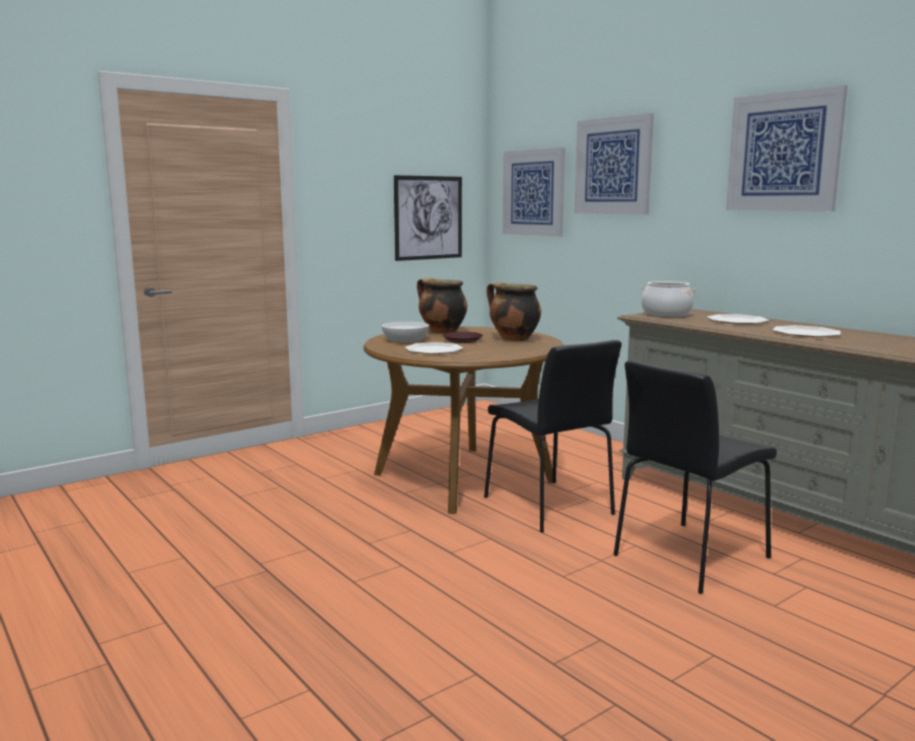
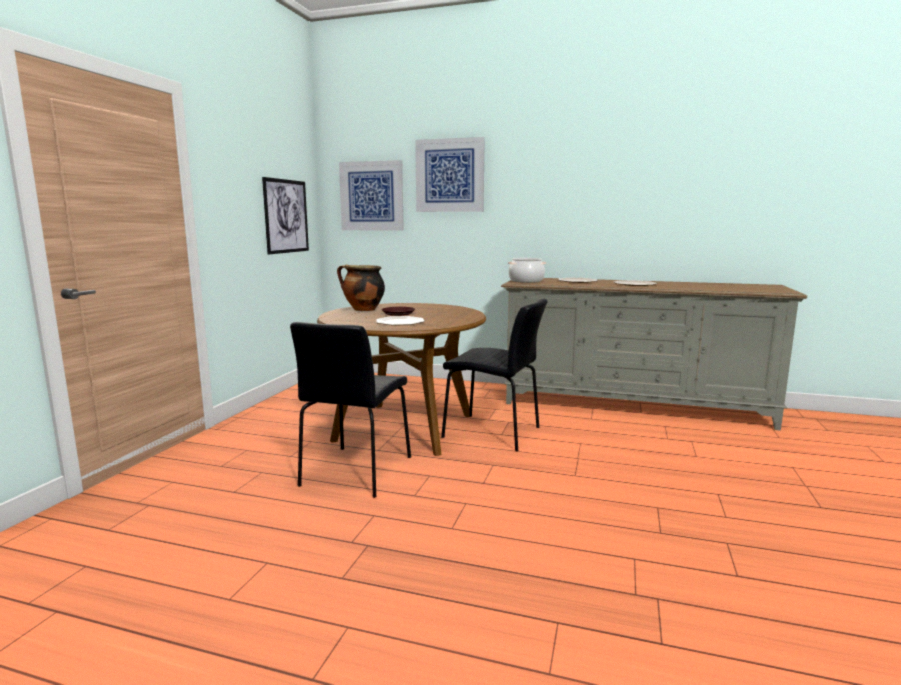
camera: 35 degrees left, 0 degrees up
white bowl [382,322,429,343] -> none
cooking pot [487,282,541,341] -> none
black chair [613,360,777,594] -> black chair moved to [290,322,411,498]
picture [726,85,848,211] -> none

